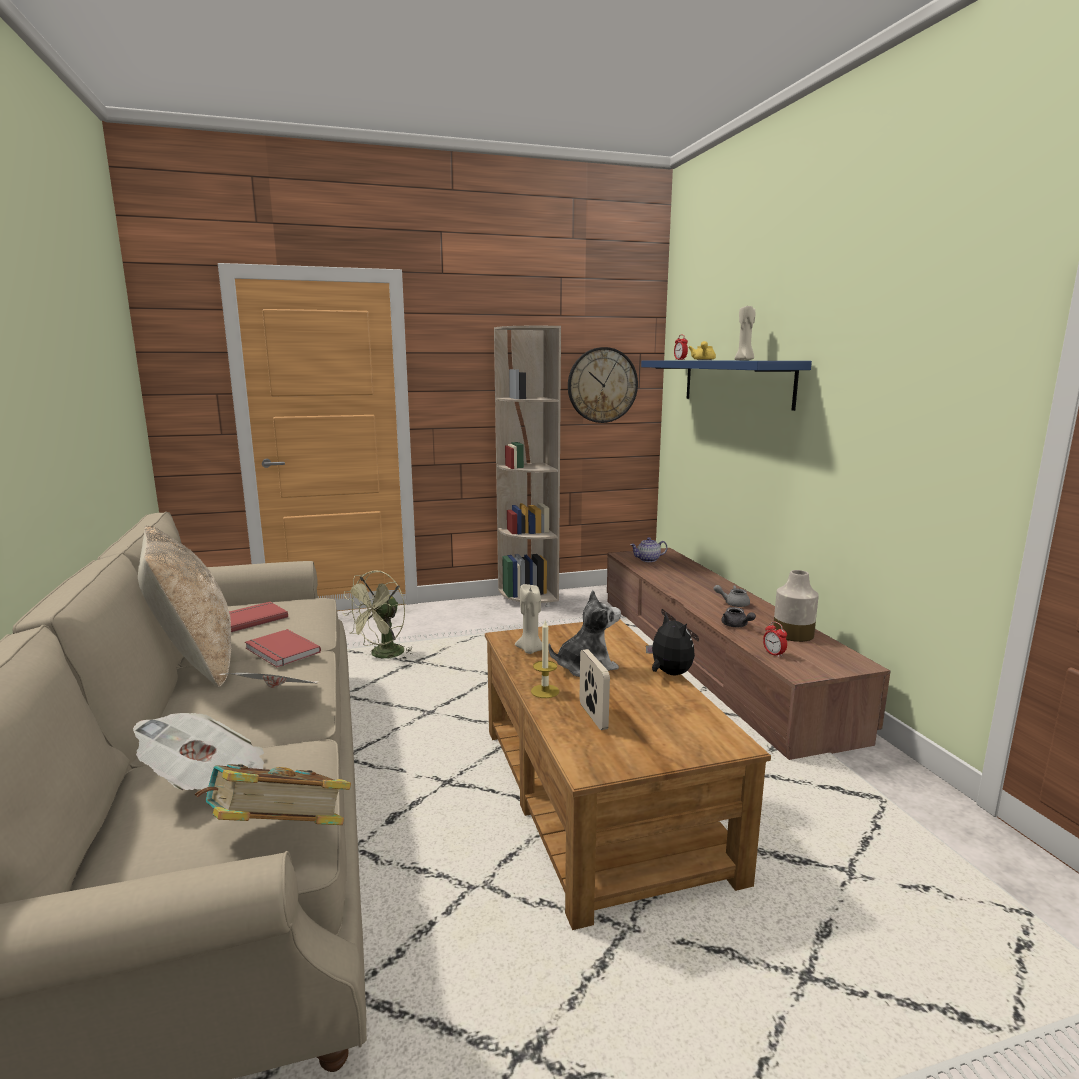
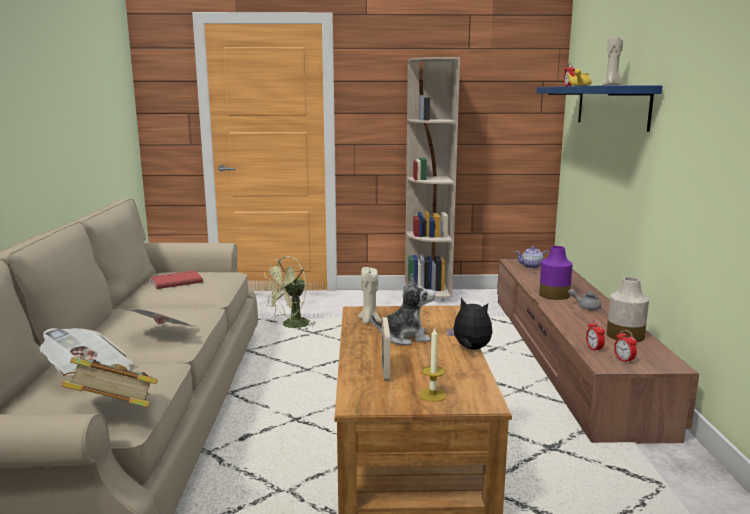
camera: 15 degrees right, 0 degrees up
beige pillow [138,526,231,687] -> none
red book [245,629,321,667] -> none
candle [531,621,559,698] -> candle moved to [419,327,446,402]
wall clock [568,347,638,423] -> none
plush toy [646,613,695,675] -> plush toy turned 45 degrees counterclockwise [447,298,492,350]
grey teapot [721,607,756,627] -> none
none -> purple vase [539,246,573,300]
none -> alarm clock [614,330,637,364]

